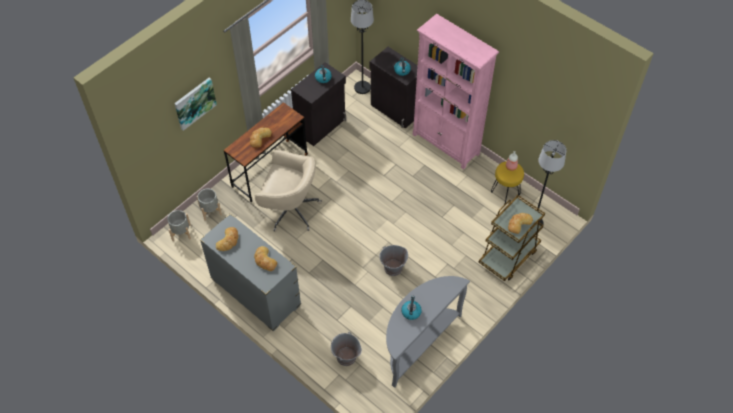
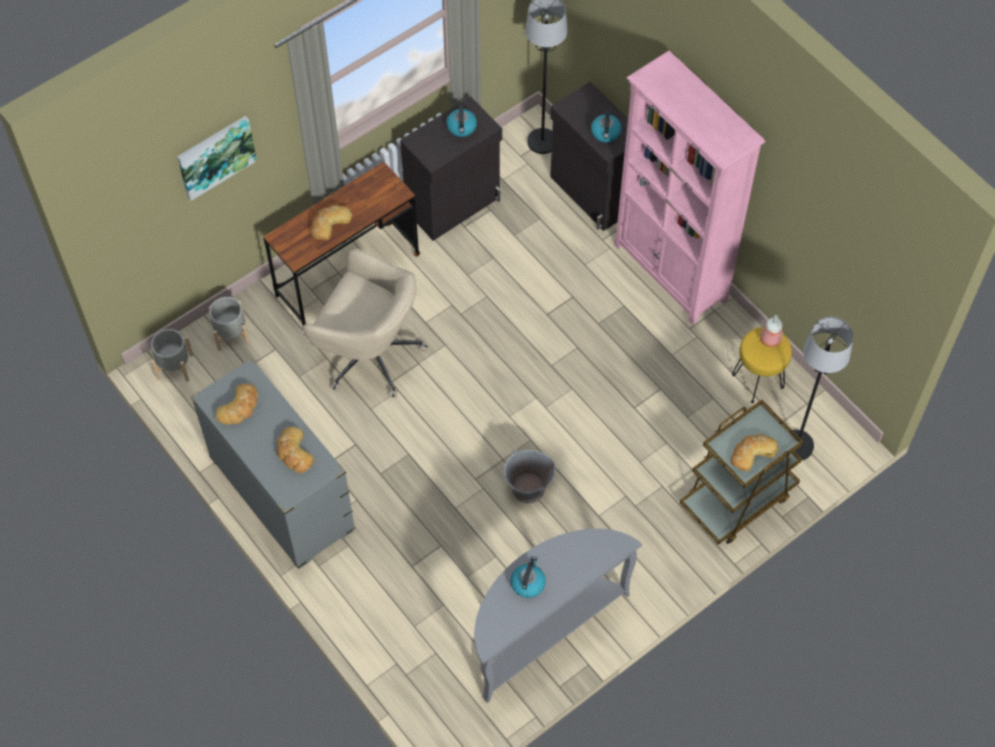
camera: 10 degrees right, 5 degrees up
grey bucket [331,332,362,366] -> none

